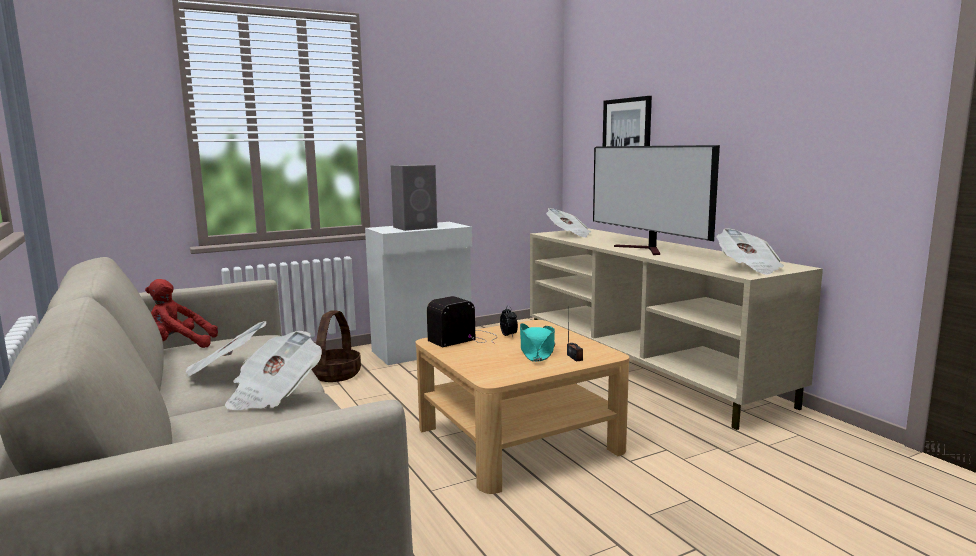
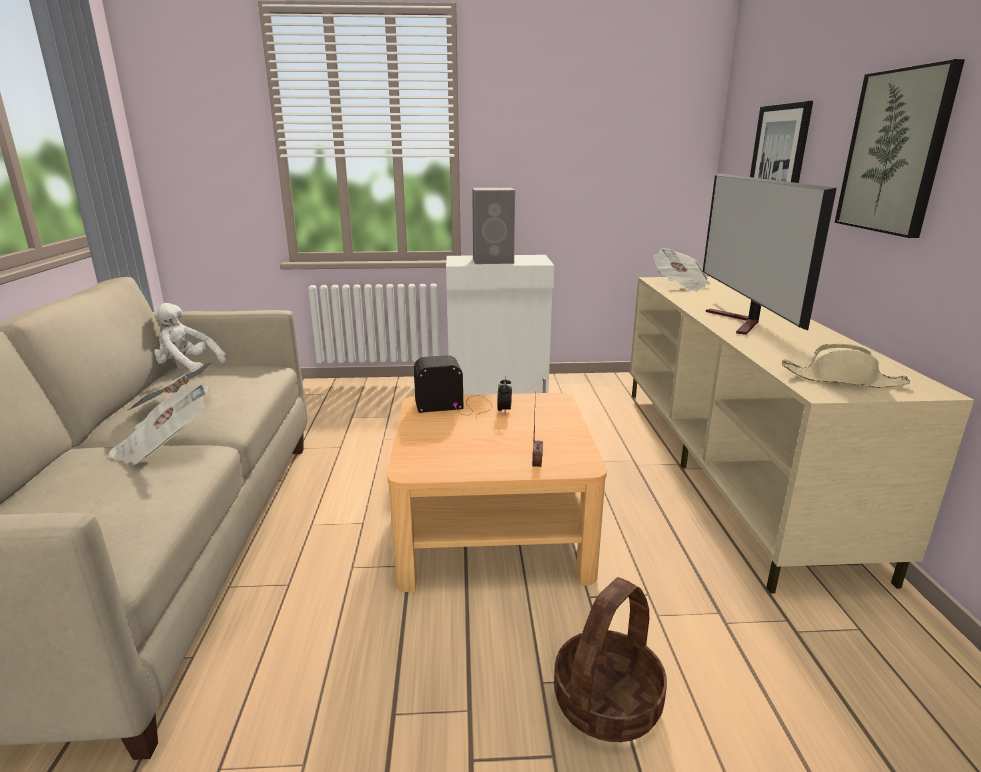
camera: 25 degrees right, 10 degrees up
red plush toy [145,279,218,348] -> white plush toy [155,303,227,375]
basket [311,310,361,382] -> basket moved to [554,577,667,742]
turquoise hat [520,323,555,362] -> none
newspaper [716,228,784,275] -> beige hat [782,344,910,388]
none -> picture [835,59,965,238]

